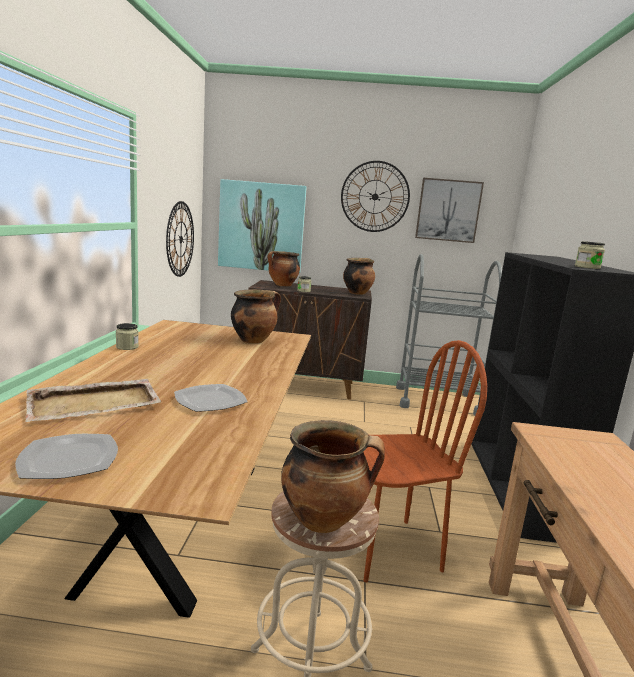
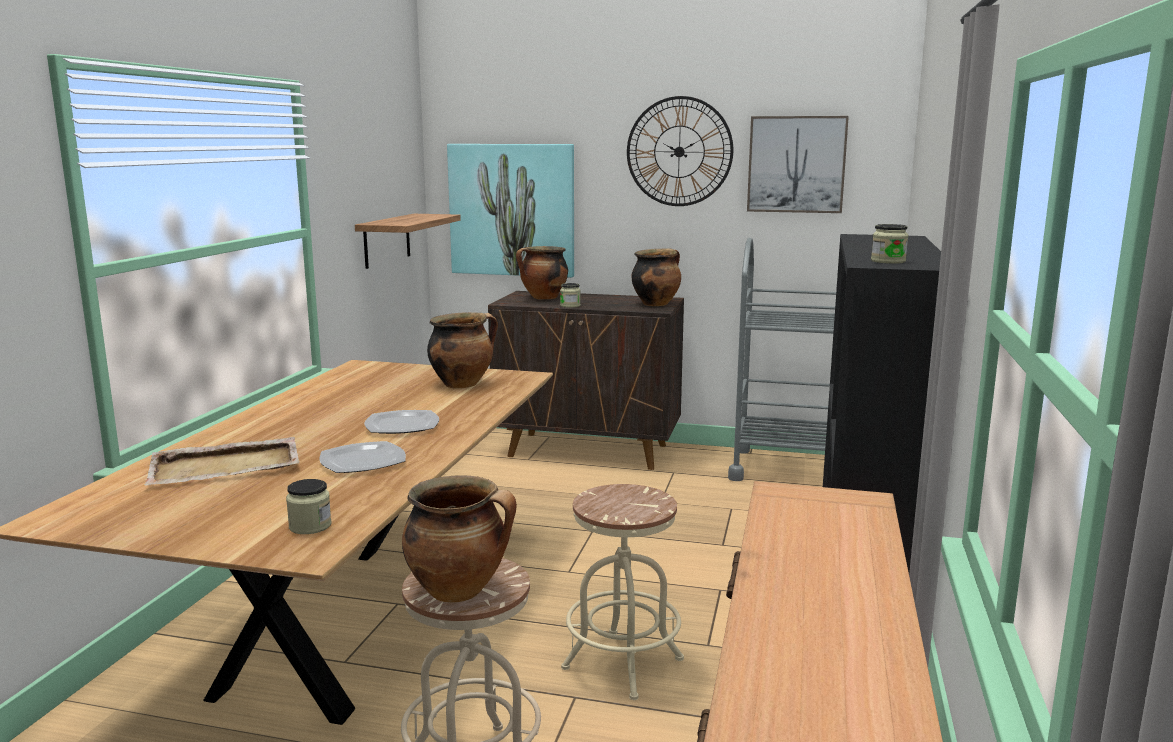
camera: 10 degrees right, 0 degrees up
plate [15,434,118,479] -> plate moved to [364,410,439,434]
jar [116,323,139,350] -> jar moved to [286,479,332,534]
wall clock [166,201,194,277] -> shelf [355,214,461,269]
brown chair [363,340,487,583] -> beige stool [561,484,684,700]

